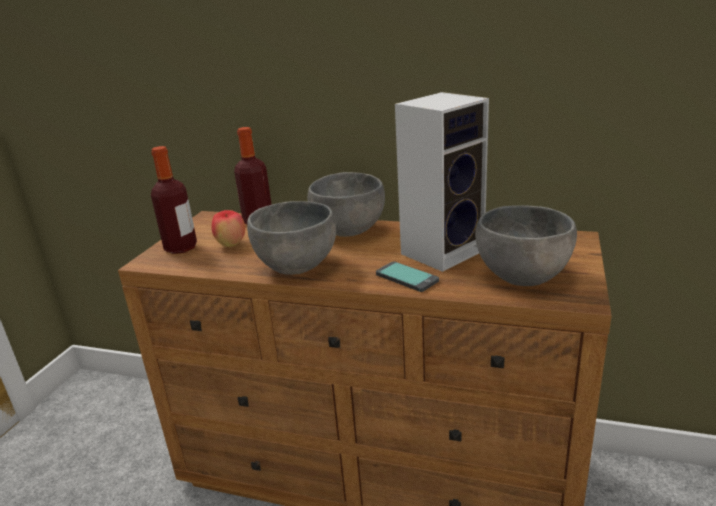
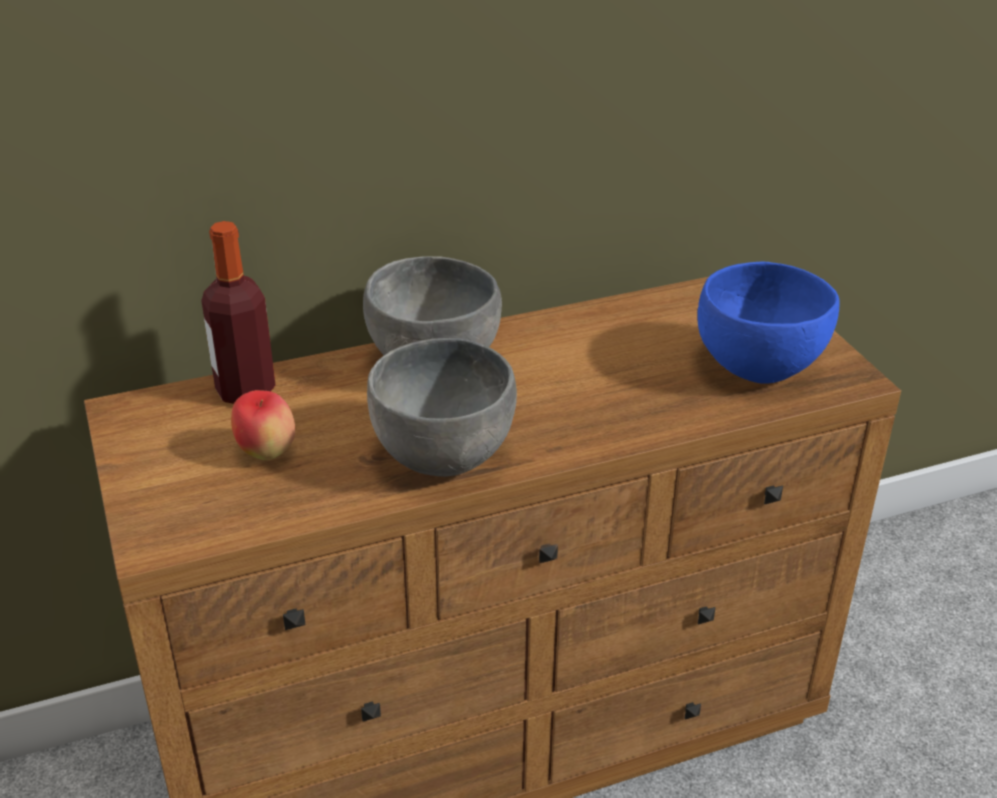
camera: 40 degrees left, 10 degrees up
bottle [151,146,197,254] -> none
phone [376,261,439,292] -> none
speaker [395,92,489,272] -> none
grey bowl [475,205,577,286] -> blue bowl [697,262,840,384]

